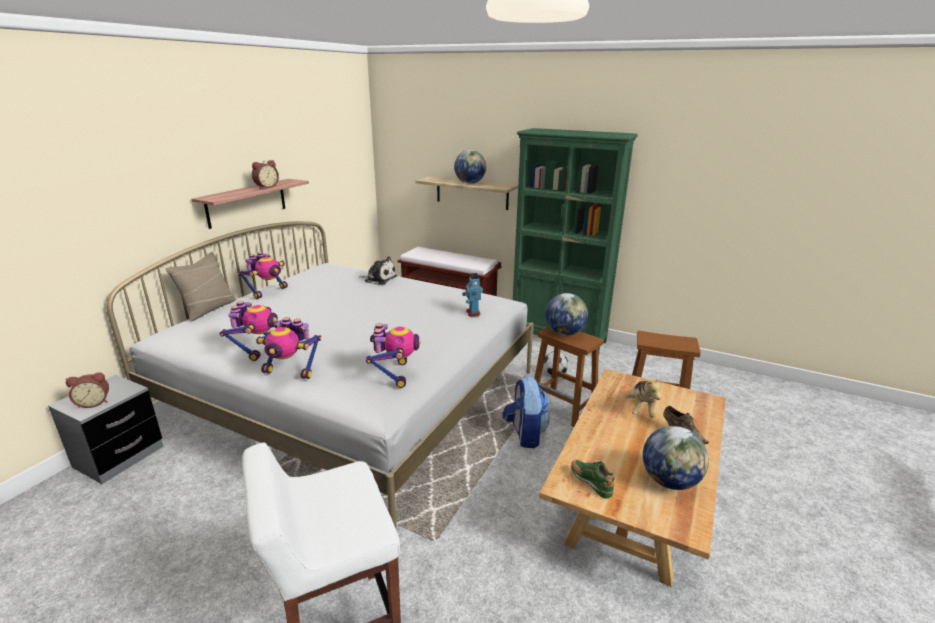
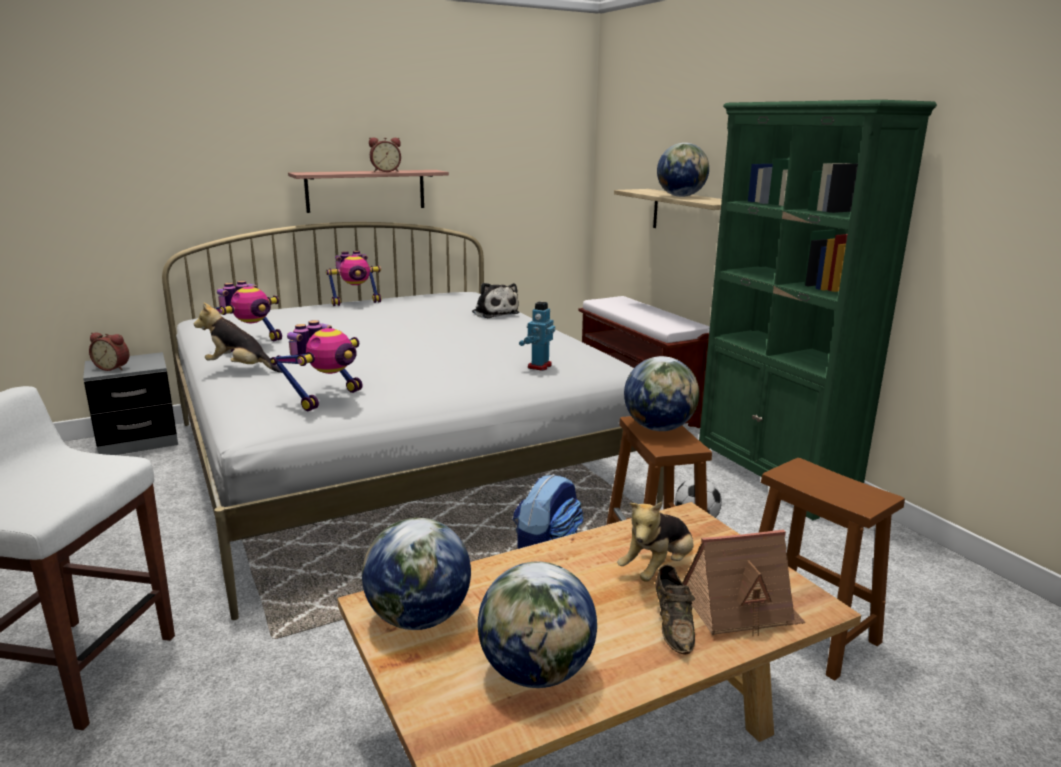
camera: 35 degrees right, 5 degrees down
beige pillow [165,252,236,322] -> none
toy robot [256,317,321,379] -> plush toy [194,303,282,373]
green shoe [571,460,615,499] -> globe [362,518,471,630]
none -> toy house [682,529,806,636]

